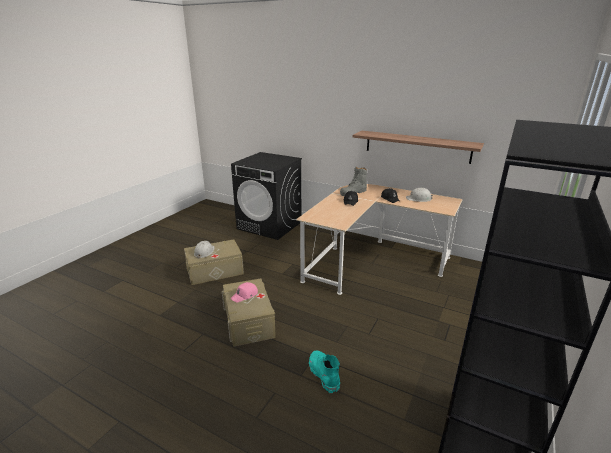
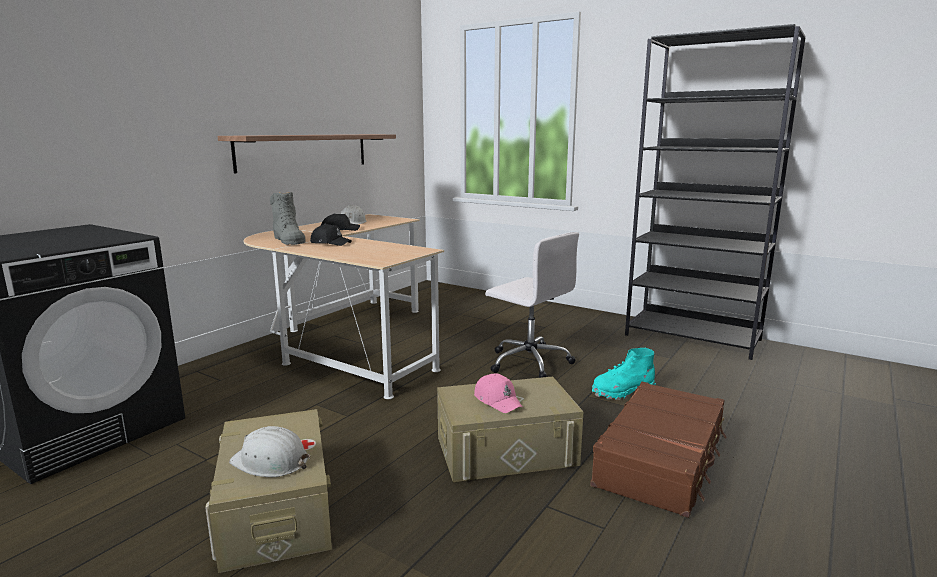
camera: 85 degrees left, 10 degrees down
none -> white office chair [485,232,579,378]
none -> brown suitcase [590,382,727,518]

